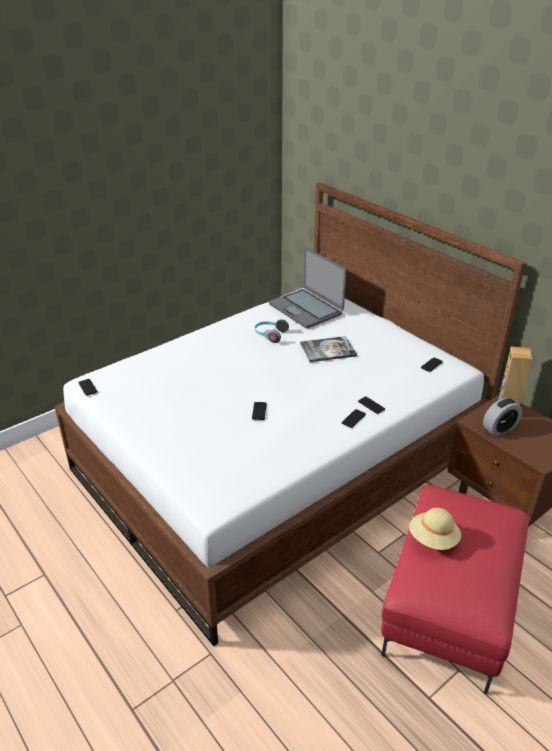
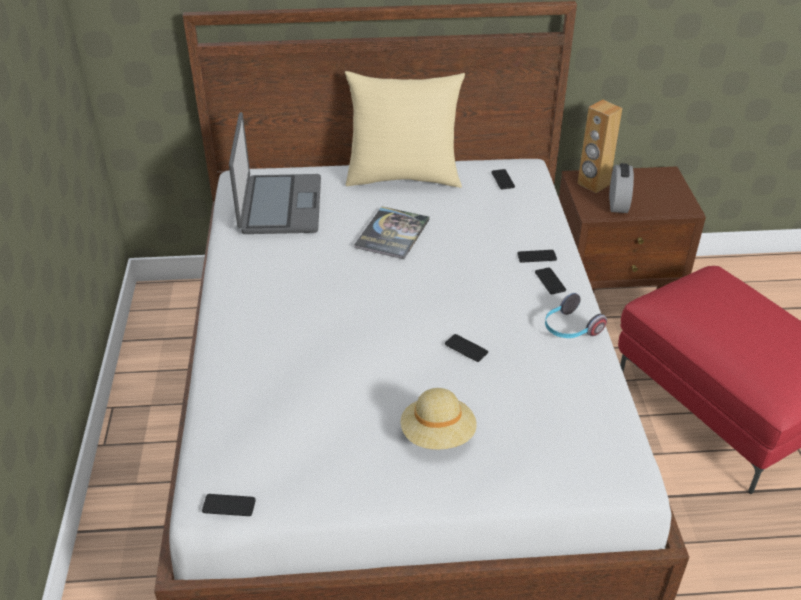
camera: 55 degrees left, 5 degrees up
headphones [255,319,289,343] -> headphones moved to [545,293,607,338]
laptop [269,248,347,328] -> laptop turned 90 degrees counterclockwise [229,112,321,234]
beige hat [409,507,461,550] -> beige hat moved to [401,388,477,450]
none -> beige pillow [345,71,465,188]

